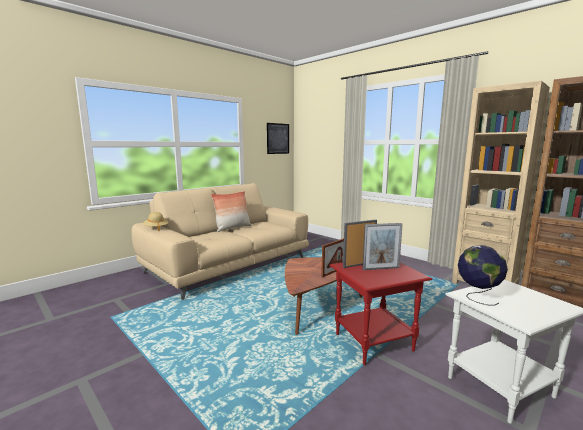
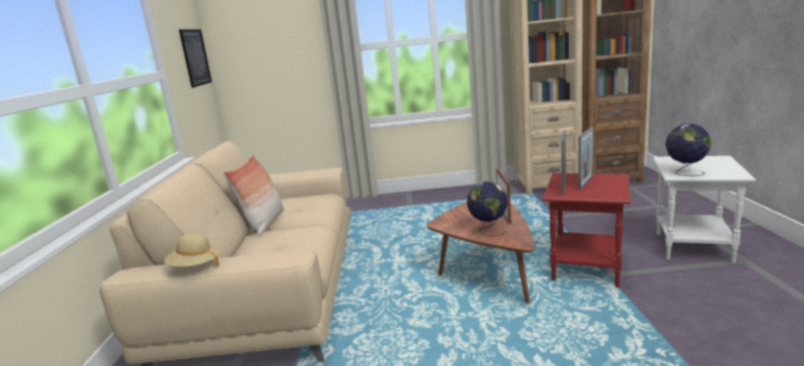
camera: 45 degrees left, 5 degrees up
none -> globe [467,181,508,236]

